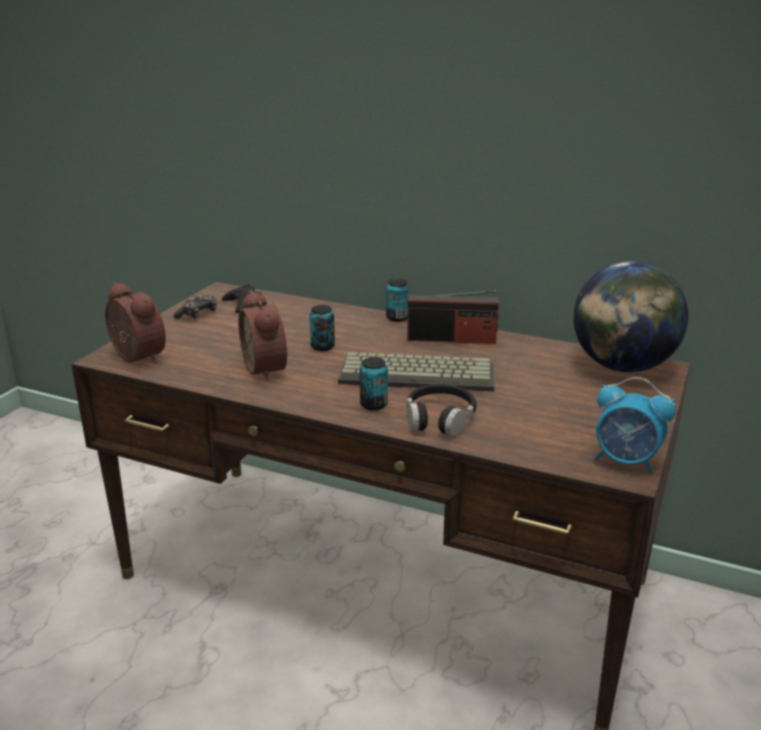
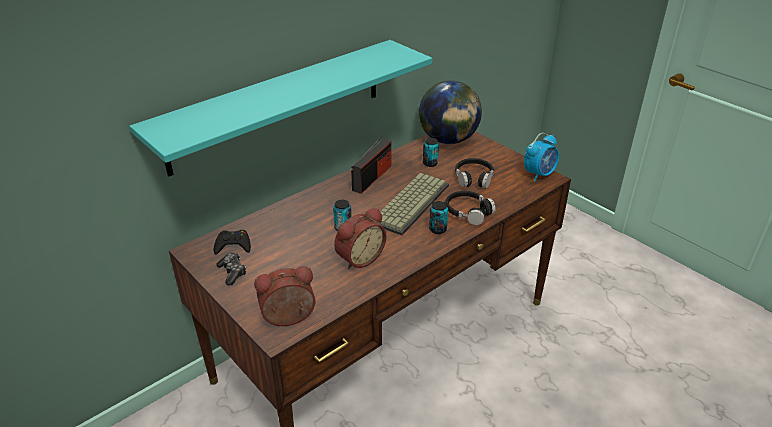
camera: 65 degrees left, 10 degrees up
alarm clock [238,291,287,381] -> alarm clock turned 45 degrees counterclockwise [334,208,386,270]
can [386,279,409,322] -> can moved to [423,138,439,167]
none -> turquoise shelf [129,40,433,177]
none -> black headphones [455,158,494,188]

